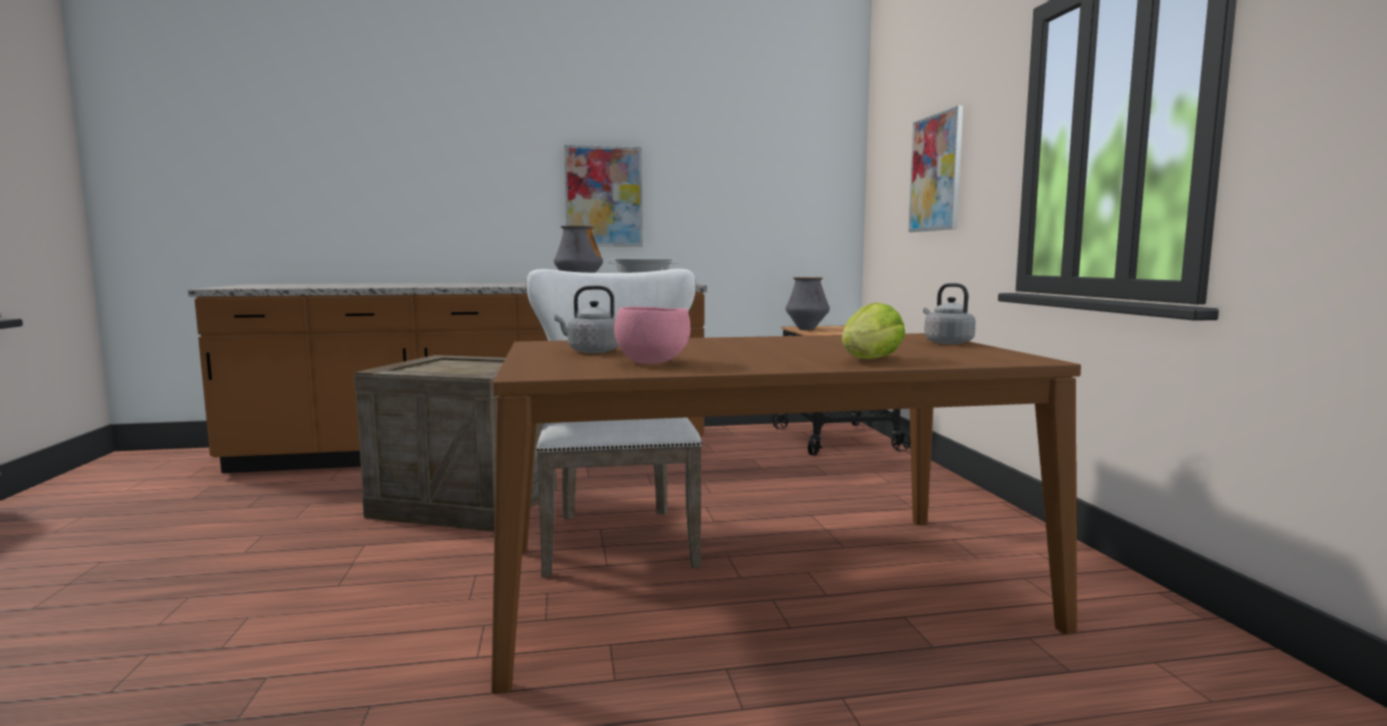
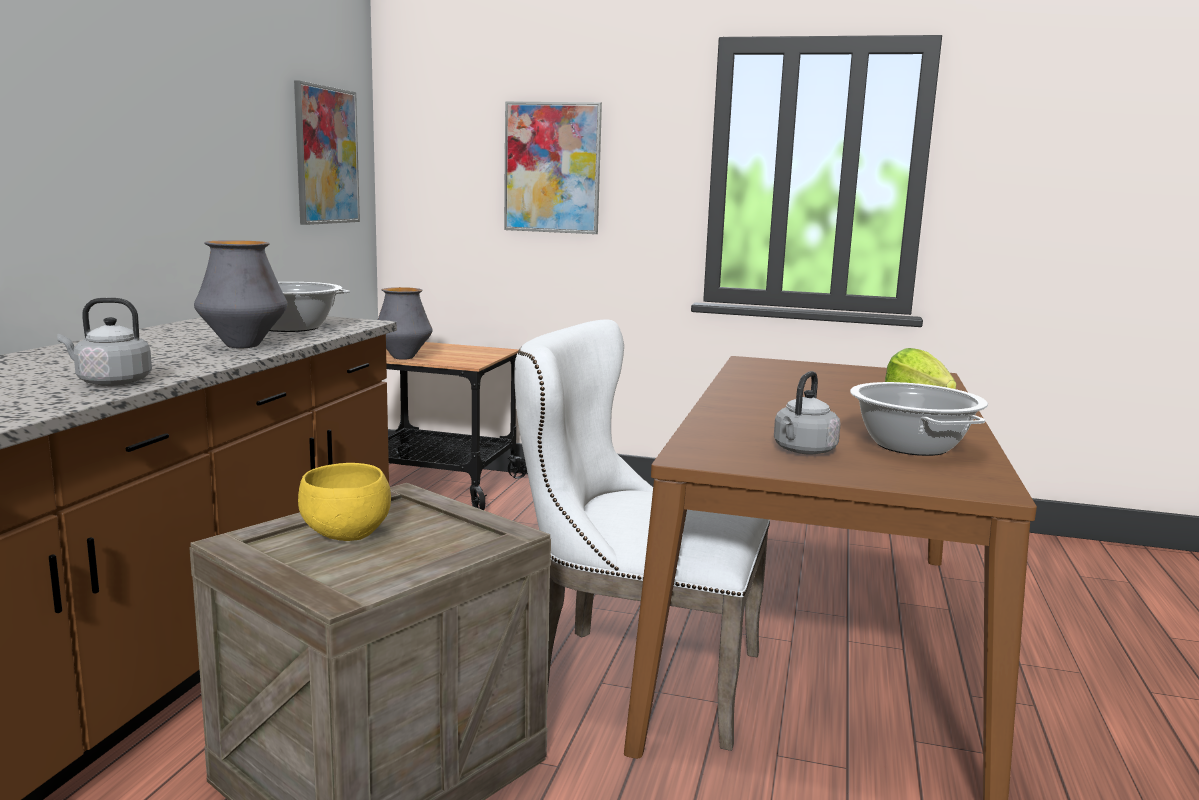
camera: 65 degrees left, 5 degrees up
picture [564,145,643,246] -> picture moved to [294,81,360,225]
pink bowl [614,306,690,364] -> cooking pot [850,382,988,456]
grey kettle [923,283,976,345] -> grey kettle moved to [57,298,152,386]
none -> yellow bowl [298,463,391,541]

